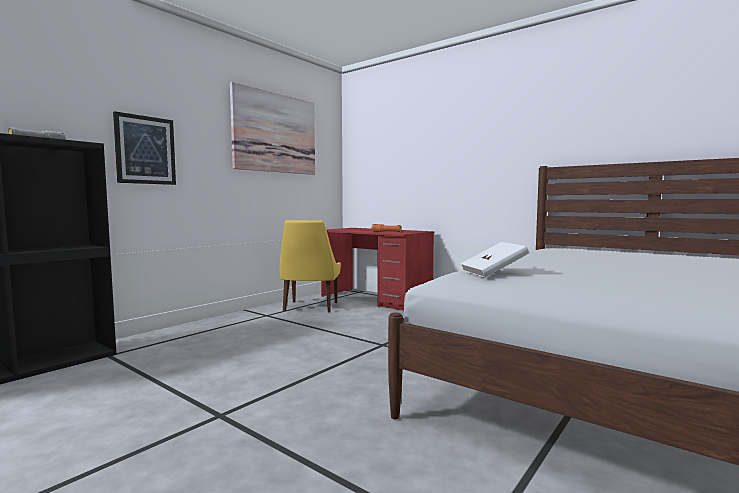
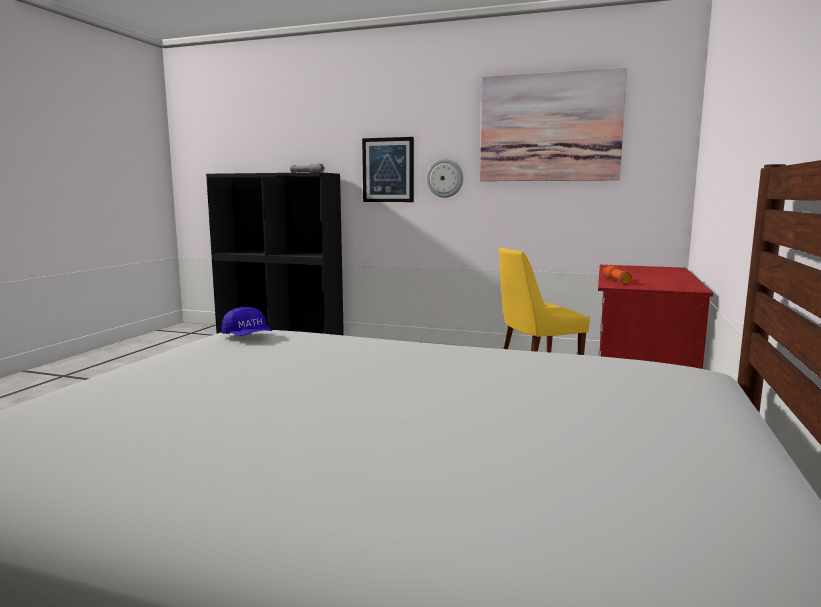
camera: 70 degrees right, 5 degrees up
white book [461,242,529,278] -> blue cap [221,307,272,336]
none -> wall clock [427,159,463,198]

